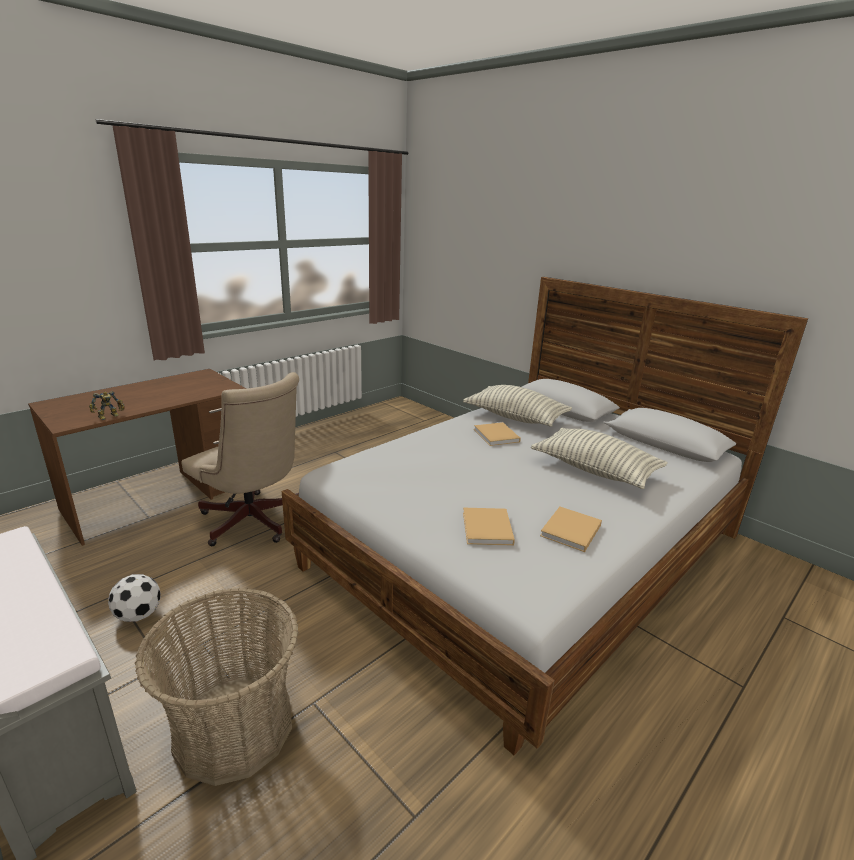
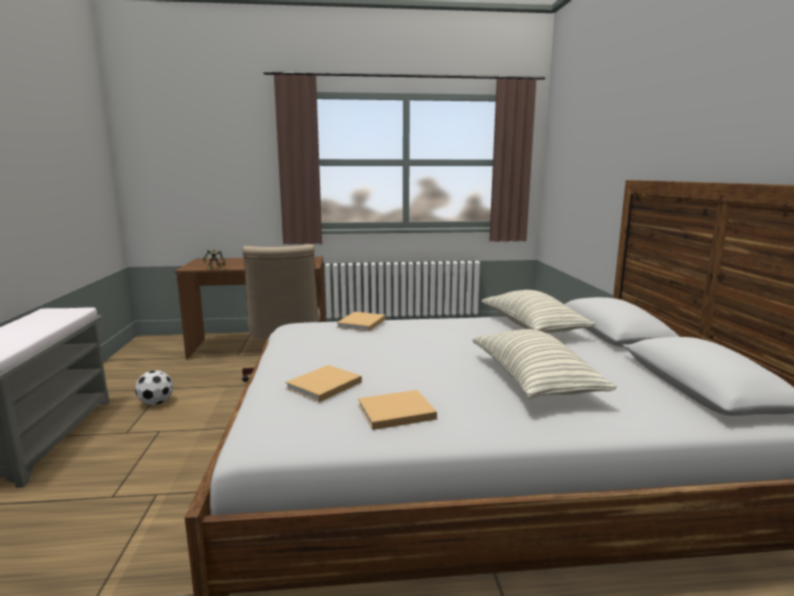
camera: 40 degrees right, 10 degrees down
basket [135,588,299,786] -> none
beige book [474,422,521,446] -> beige book moved to [336,312,386,331]

